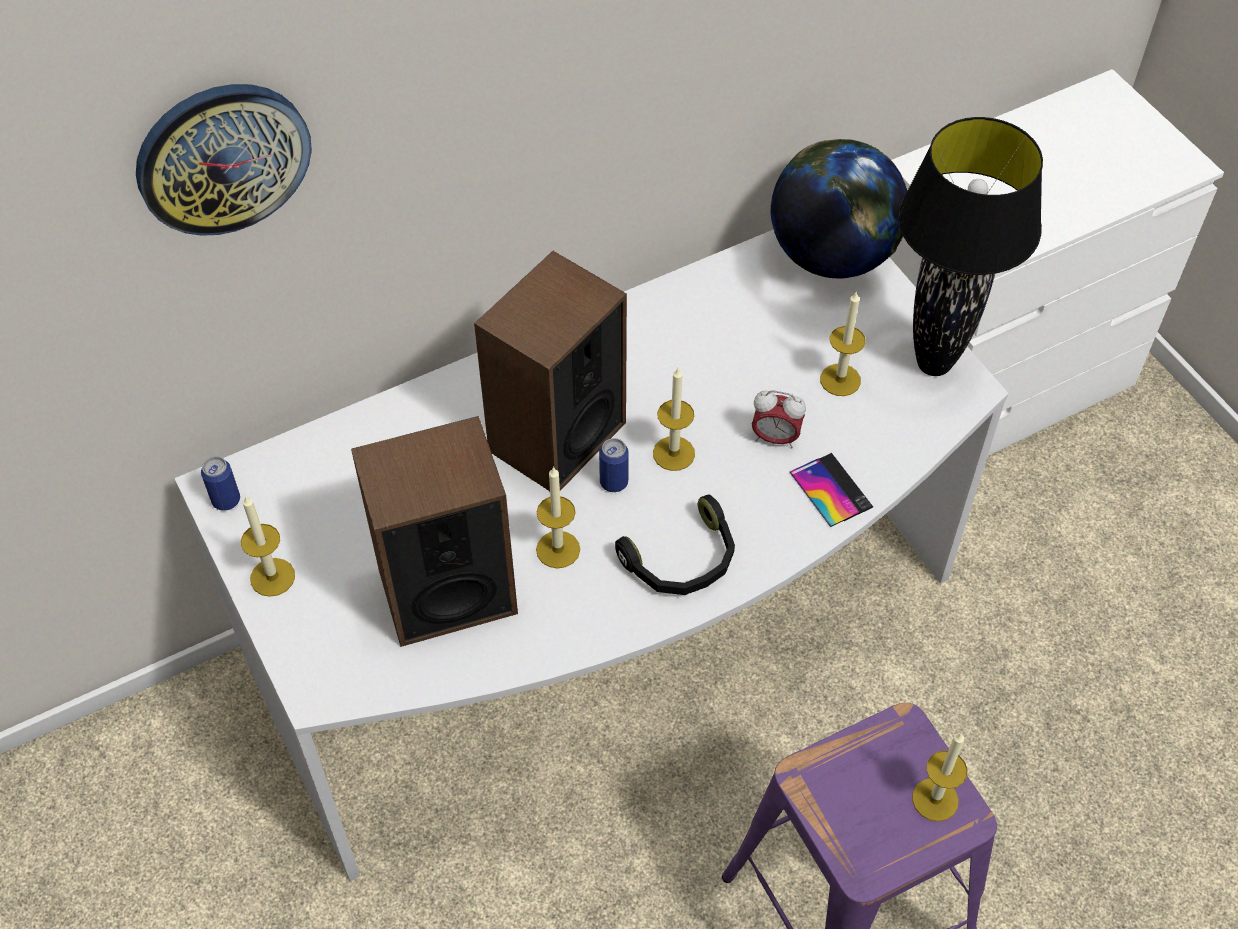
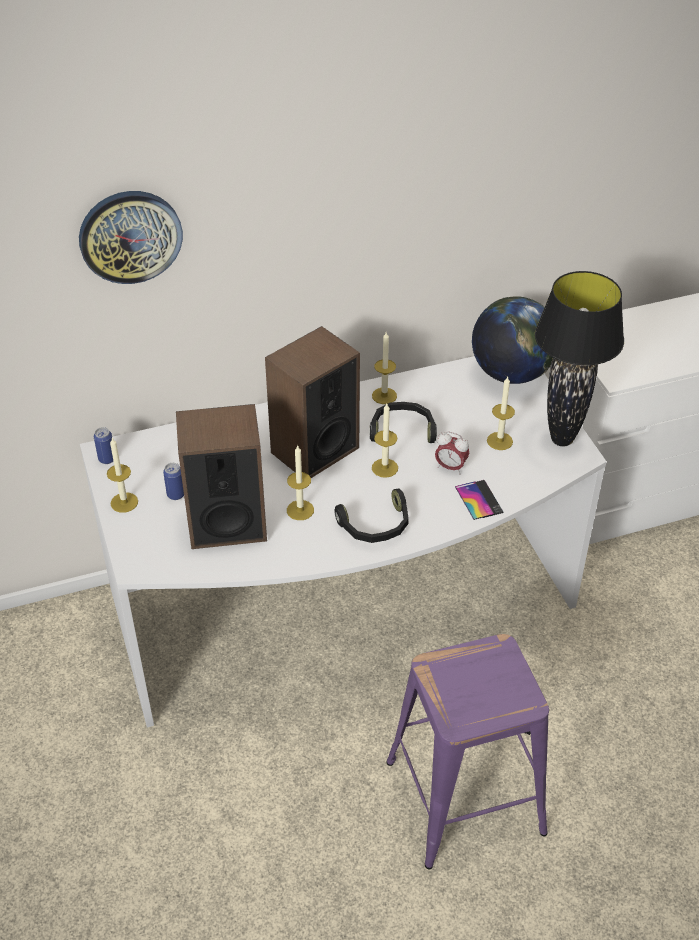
camera: 10 degrees right, 10 degrees down
can [599,438,629,492] -> can moved to [163,463,184,500]
candle [912,733,968,822] -> candle moved to [372,332,397,404]
none -> black headphones [369,402,437,443]

